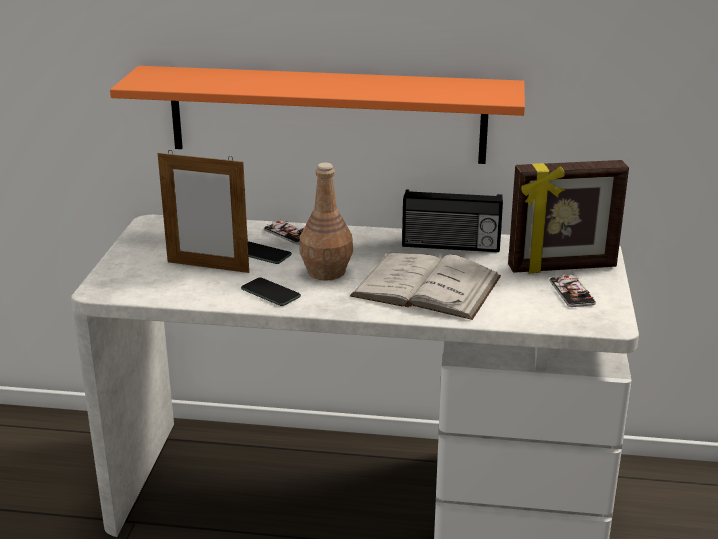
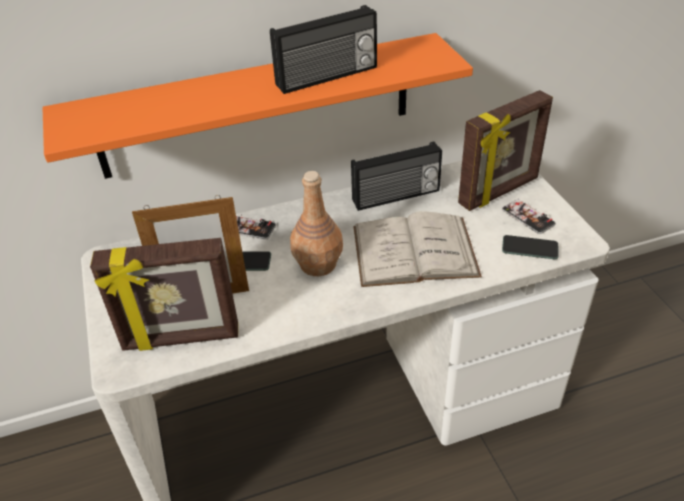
camera: 25 degrees left, 15 degrees up
phone [241,277,301,306] -> phone moved to [502,235,558,259]
none -> picture frame [90,238,238,351]
none -> radio [270,5,377,94]

